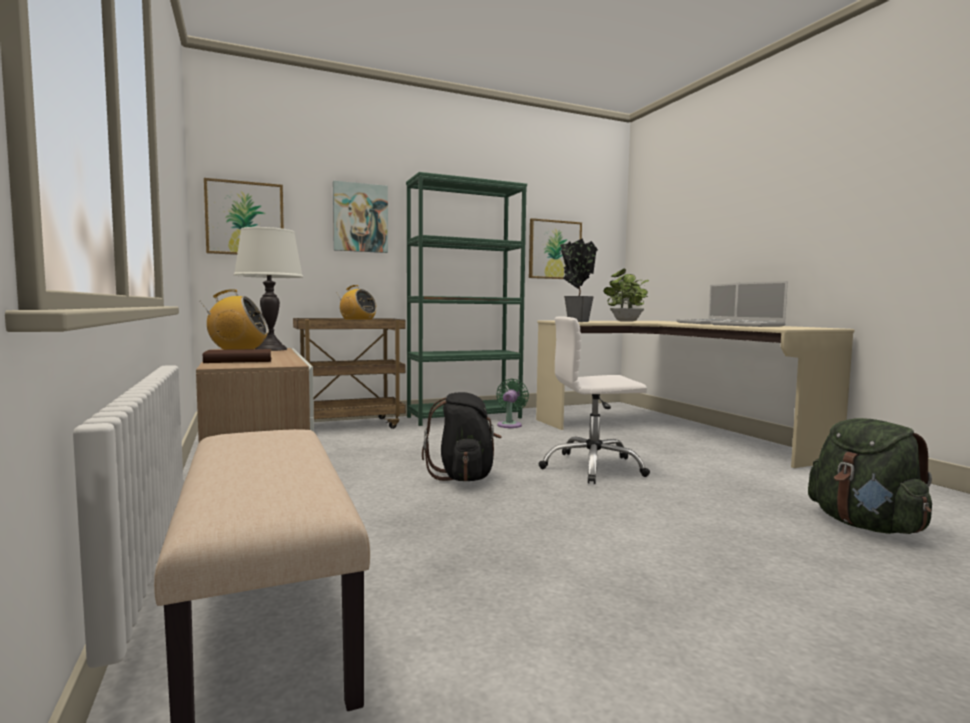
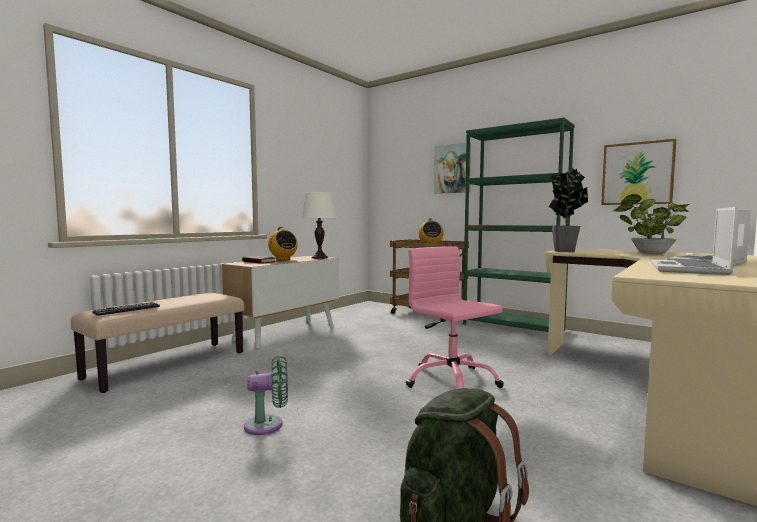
camera: 60 degrees right, 0 degrees up
picture [204,178,284,255] -> none
black backpack [422,392,502,482] -> none
green fan [496,379,529,428] -> green fan moved to [244,355,288,435]
white office chair [538,317,650,484] -> pink office chair [406,246,504,389]
none -> keyboard [92,302,160,316]

